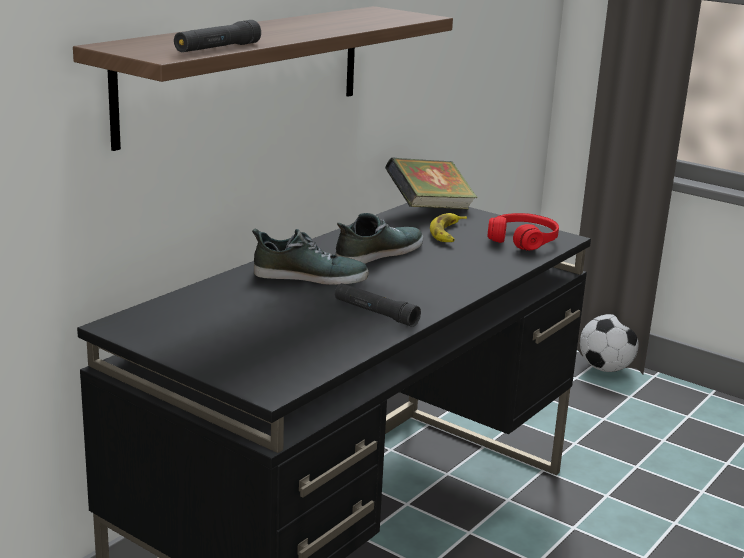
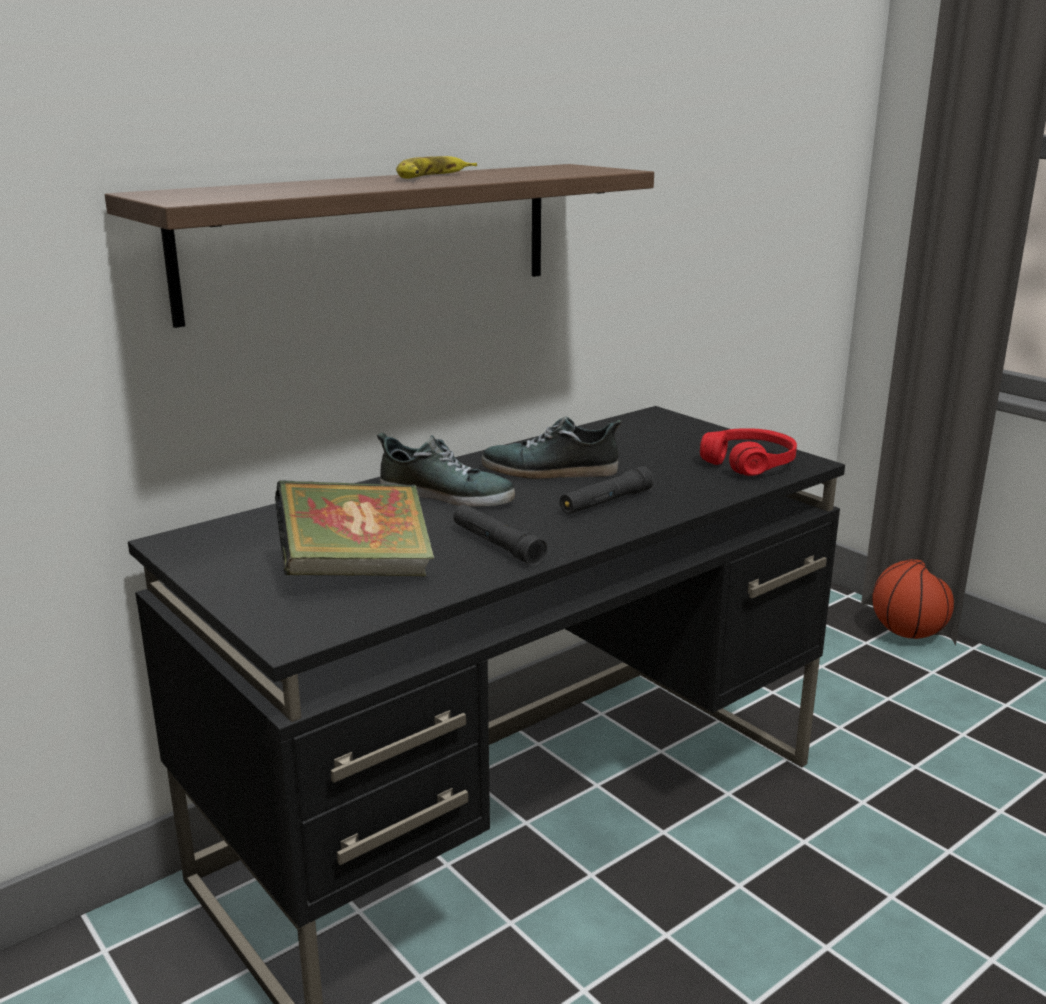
camera: 15 degrees right, 0 degrees up
black flashlight [174,20,261,52] -> black flashlight moved to [560,467,653,514]
shoe [335,213,423,264] -> shoe turned 150 degrees counterclockwise [482,416,622,479]
book [385,157,478,209] -> book moved to [275,480,434,576]
banana [430,213,467,242] -> banana moved to [396,156,477,179]
football [580,314,639,372] -> basketball [872,559,954,639]

